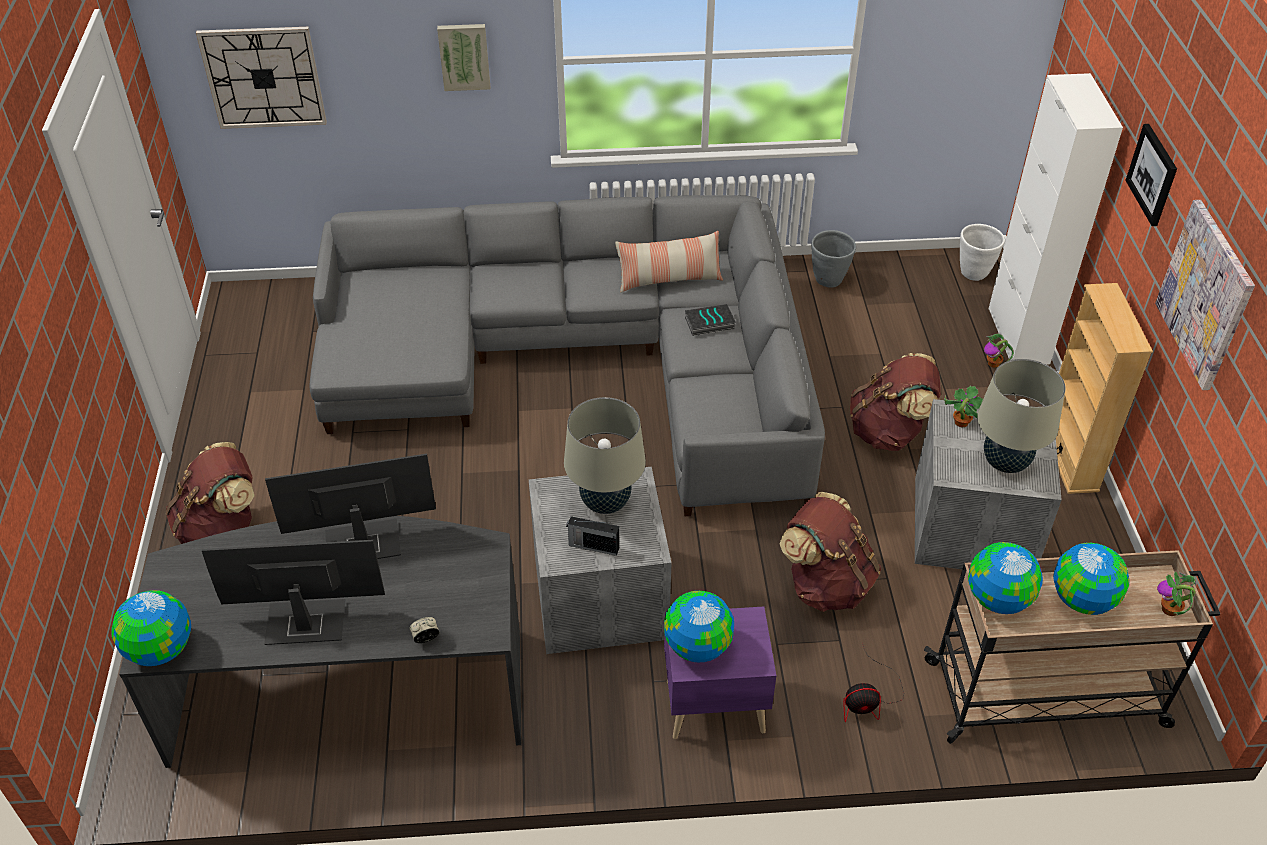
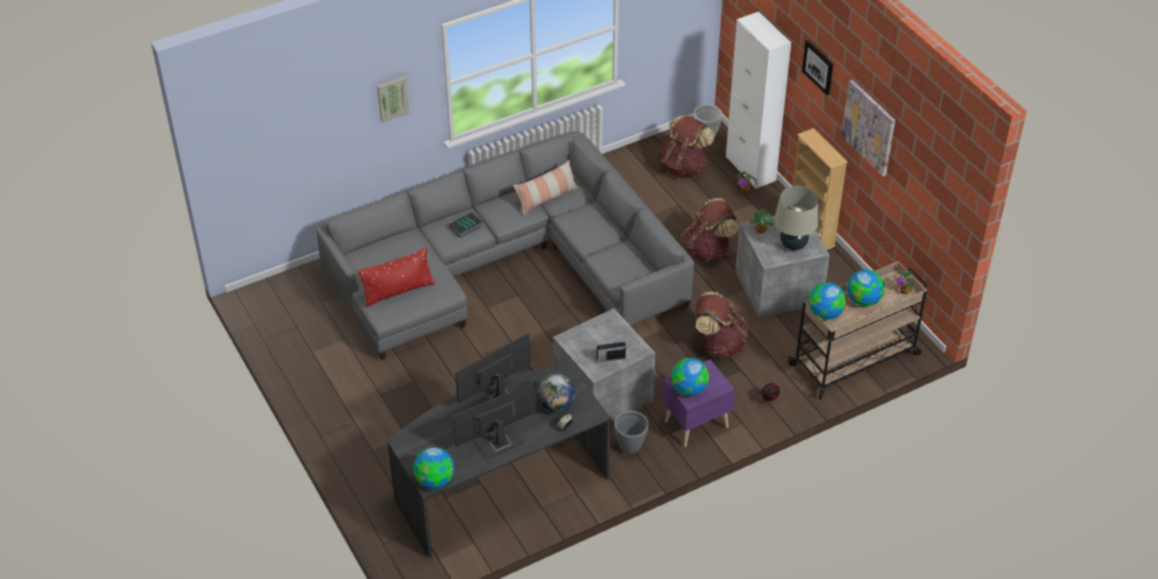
camera: 25 degrees left, 0 degrees up
brown backpack [166,442,254,544] -> brown backpack moved to [658,115,714,177]
wall clock [196,27,327,129] -> none
beige table lamp [564,397,646,514] -> none
book [685,304,736,336] -> book moved to [449,212,483,238]
grey planter [811,230,856,288] -> grey planter moved to [614,411,649,453]
none -> red pillow [358,248,435,307]
none -> globe [537,373,575,412]

